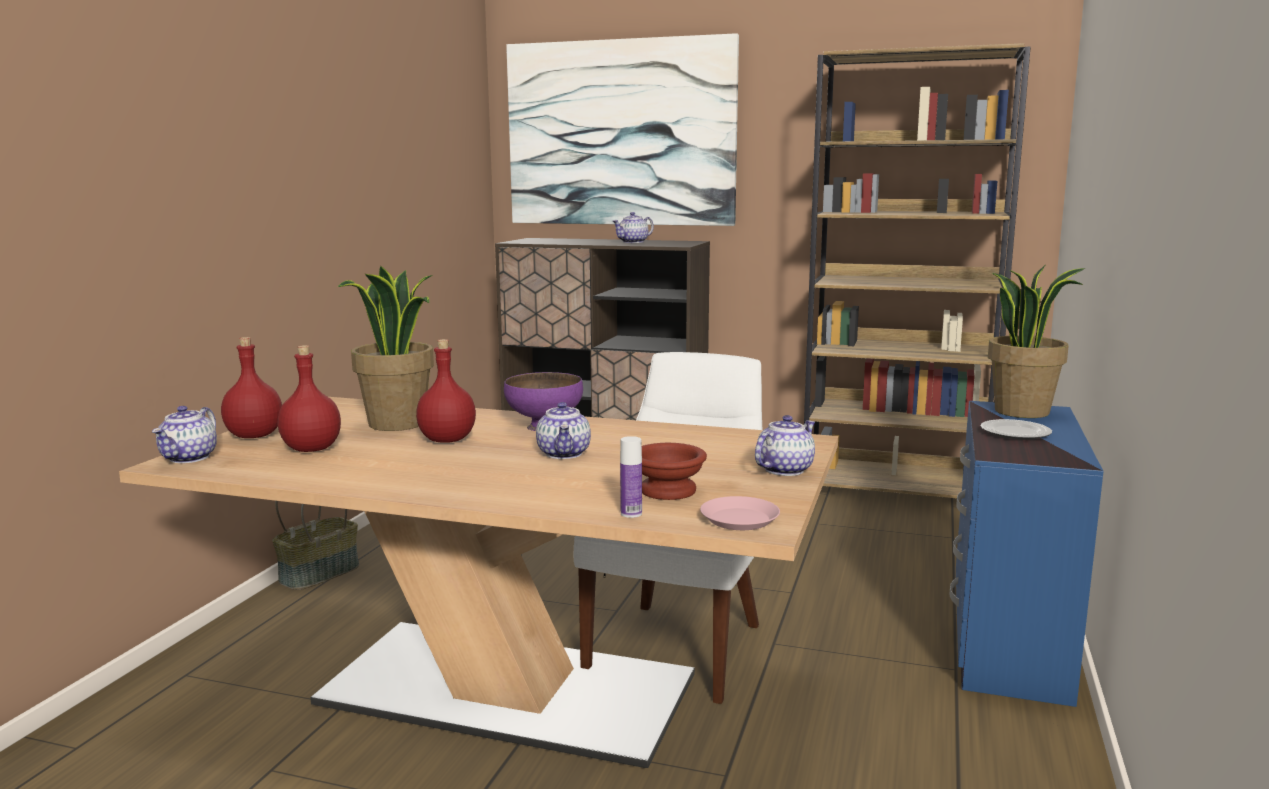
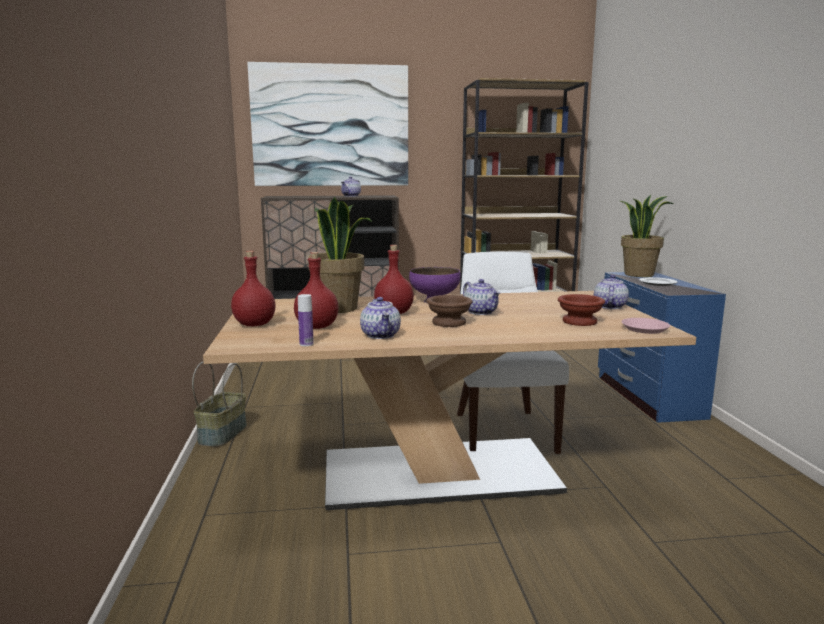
camera: 25 degrees left, 0 degrees up
teapot [152,406,217,463] -> teapot moved to [360,297,401,339]
bottle [620,436,642,518] -> bottle moved to [298,294,314,346]
none -> brown bowl [426,295,473,327]

